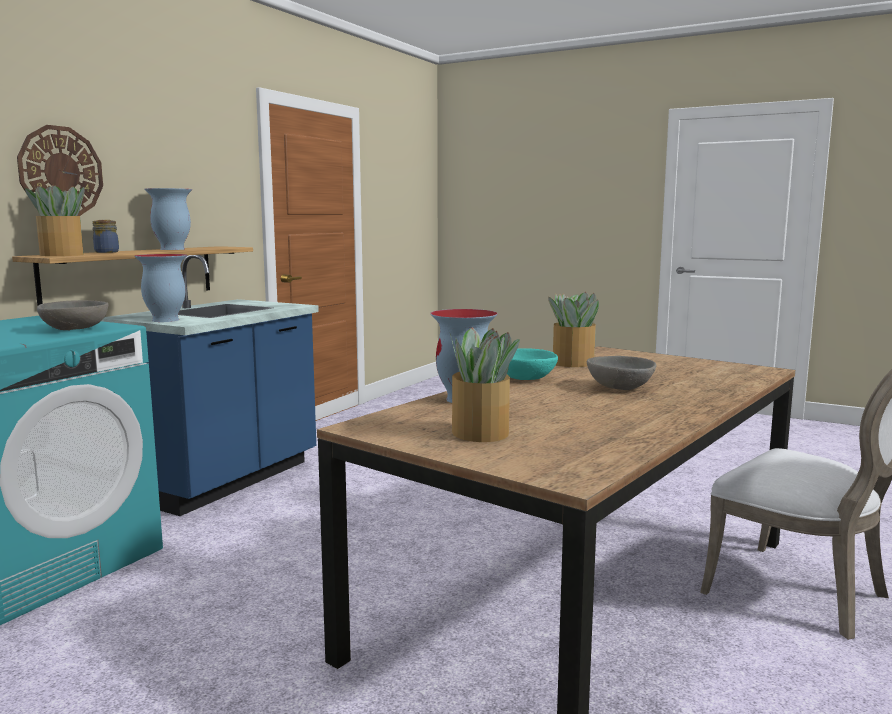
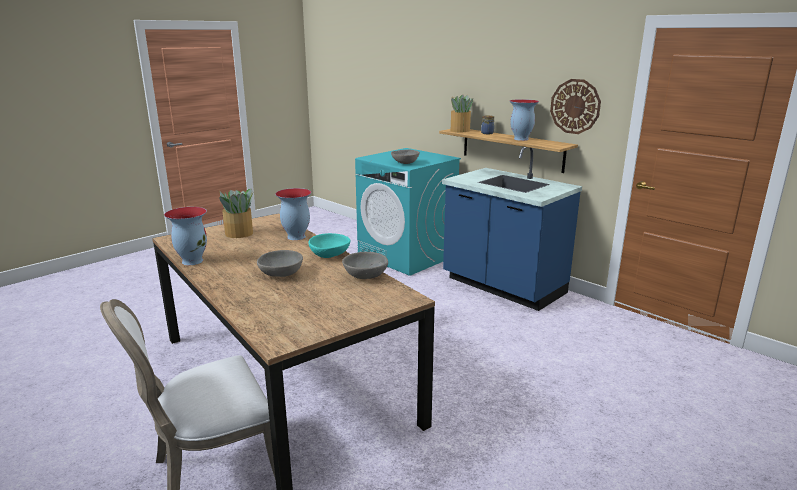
camera: 105 degrees right, 10 degrees up
wall clock [17,125,103,216] -> wall clock moved to [550,79,601,134]
vase [134,254,187,322] -> vase moved to [164,207,207,265]
potted plant [548,292,599,367] -> grey bowl [342,252,388,279]

